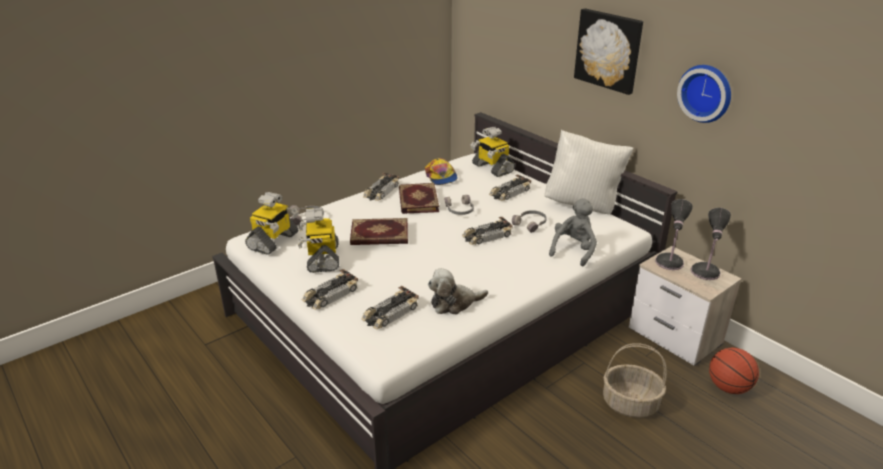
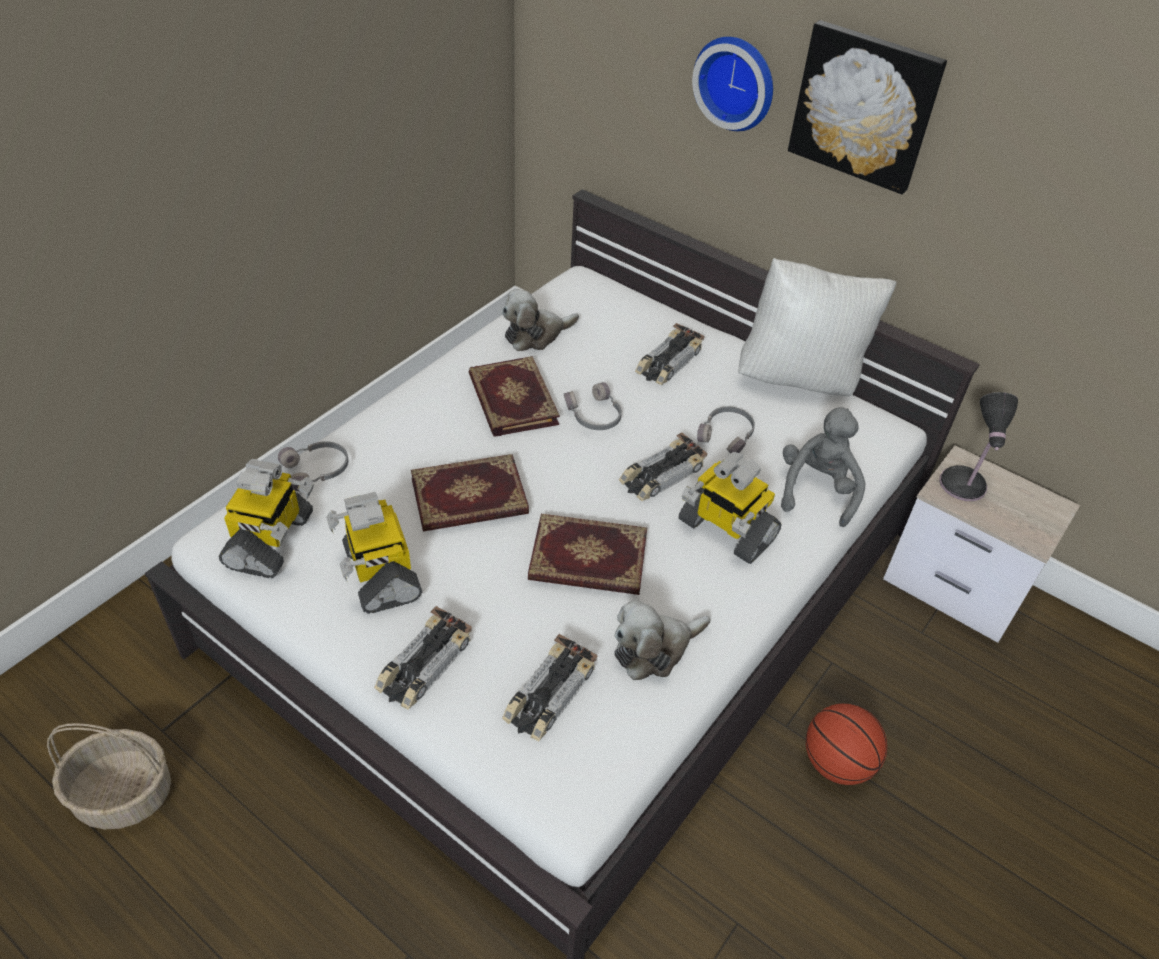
camera: 15 degrees left, 15 degrees up
toy car [363,172,399,201] -> none
cap [425,158,458,185] -> plush toy [502,289,579,351]
toy robot [470,127,515,177] -> toy robot moved to [678,452,782,564]
basket [603,343,667,418] -> basket moved to [47,723,171,830]
wall clock [677,65,731,123] -> wall clock moved to [692,37,773,131]
table lamp [691,208,731,280] -> none
basketball [709,348,759,394] -> basketball moved to [806,703,887,785]
none -> book [528,514,647,595]

